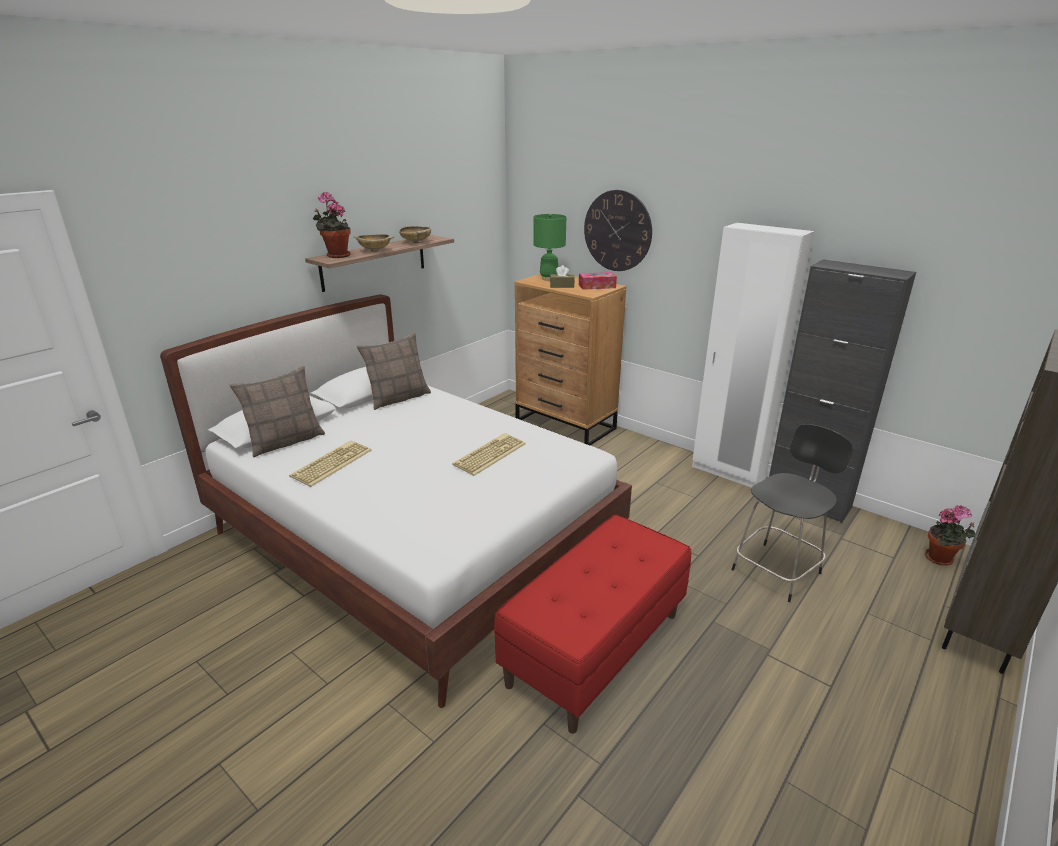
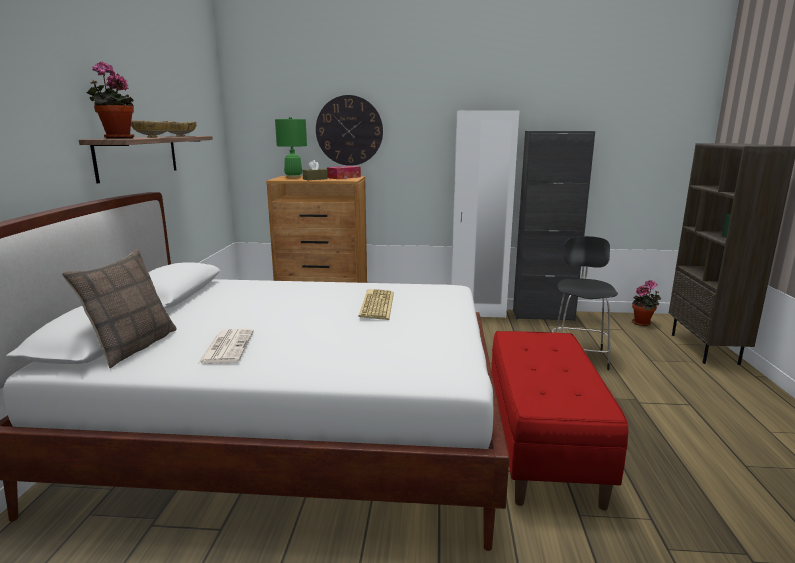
camera: 35 degrees left, 10 degrees down
keyboard [289,440,372,487] -> newspaper [198,329,254,364]
pillow [356,332,431,410] -> none

